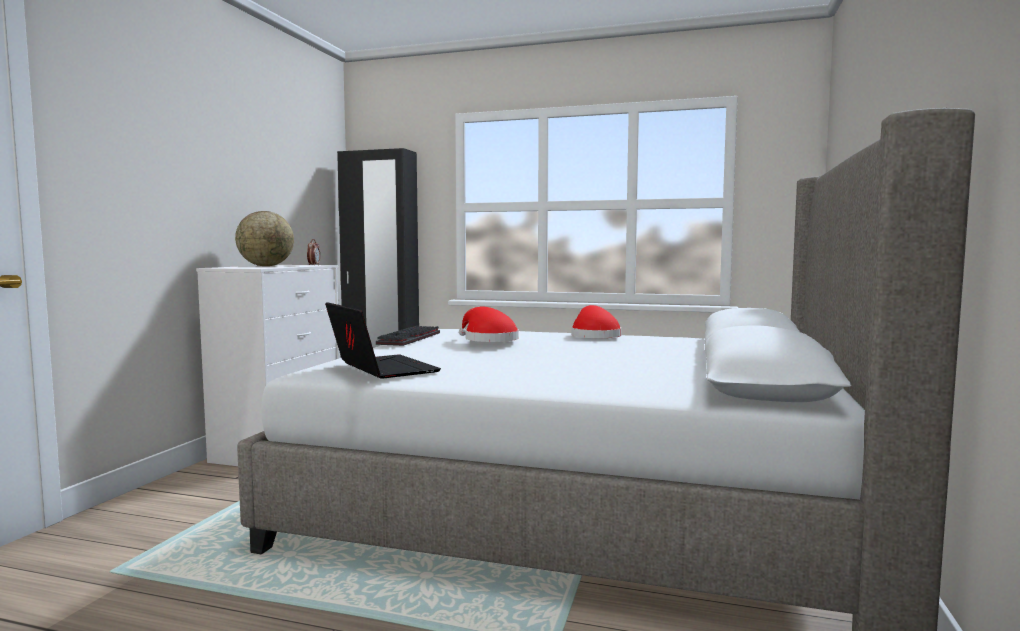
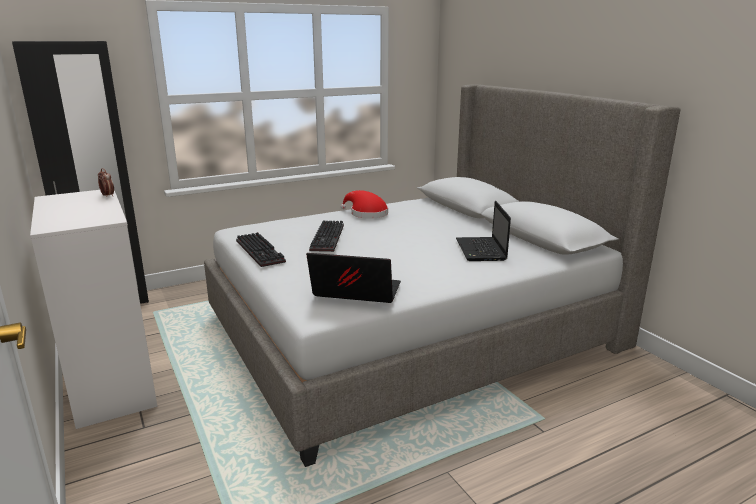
camera: 45 degrees left, 15 degrees up
globe [235,211,294,266] -> none
red hat [459,307,519,342] -> keyboard [309,220,344,252]
none -> laptop [456,201,511,261]

